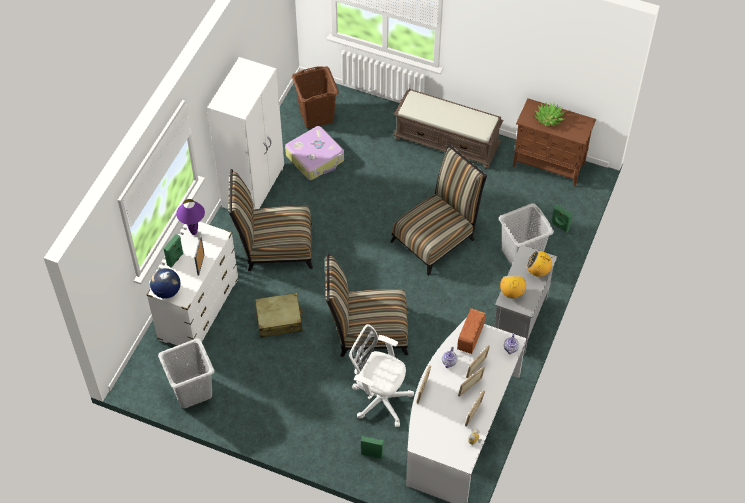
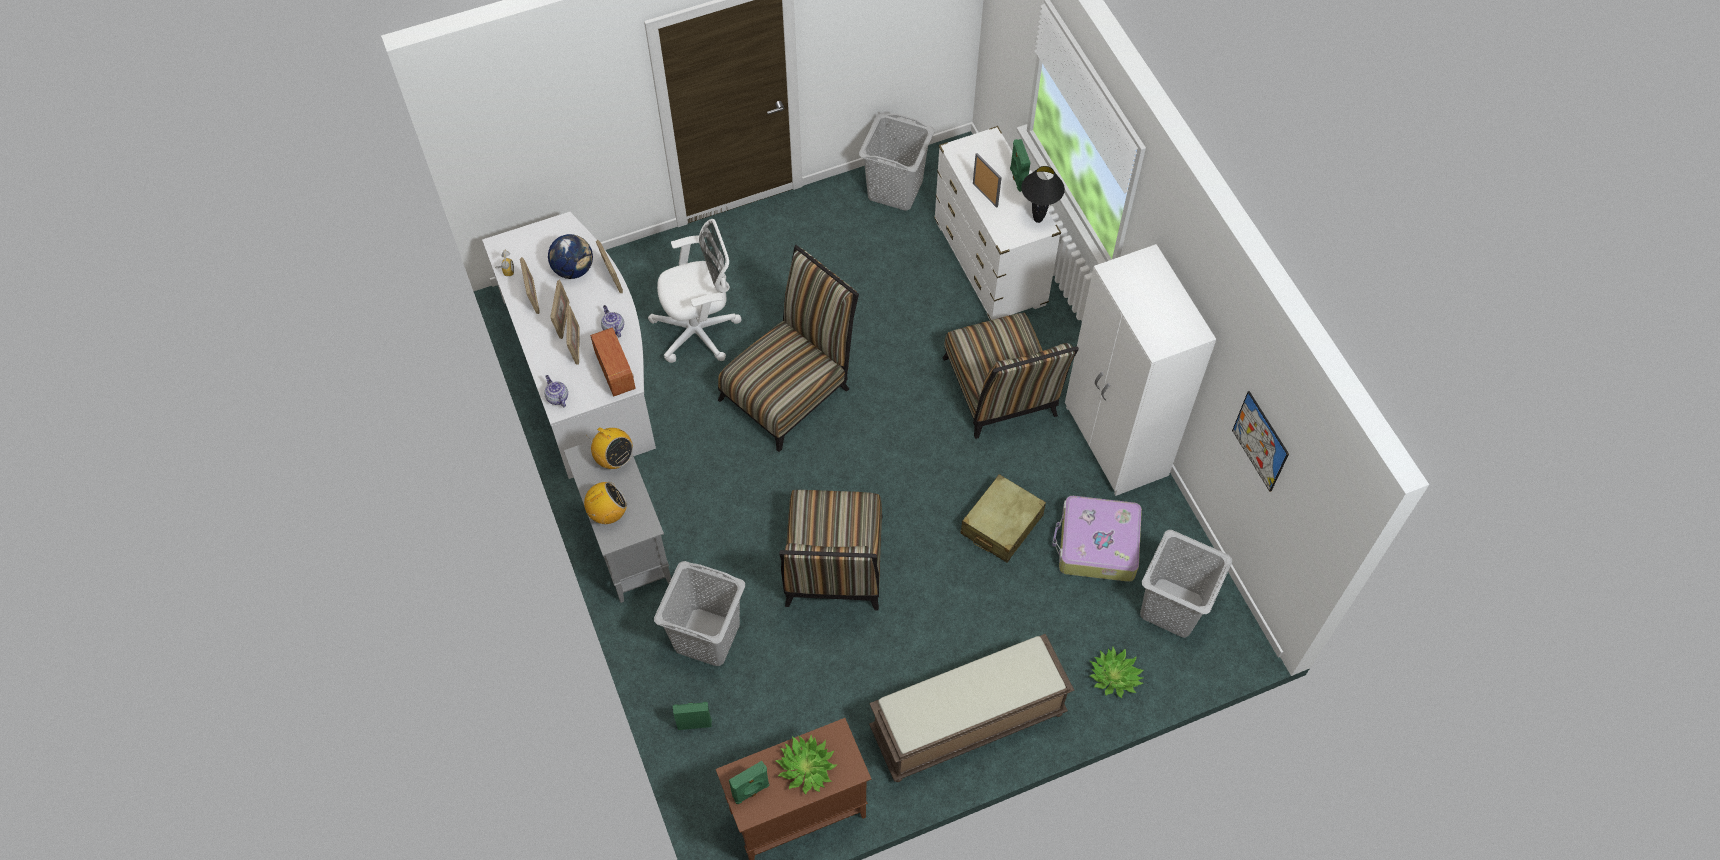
camera: 135 degrees right, 5 degrees up
globe [150,268,181,298] -> globe moved to [548,234,593,279]
purple table lamp [176,199,205,235] -> black table lamp [1021,166,1065,223]
chair [228,169,313,271] -> chair turned 120 degrees clockwise [942,313,1079,439]
beige suitcase [255,293,304,338] -> beige suitcase moved to [960,474,1046,563]
brown laundry basket [292,66,339,129] -> grey laundry basket [1140,530,1232,638]
green speaker [361,436,383,459] -> green speaker moved to [729,761,770,804]
none -> potted plant [1090,647,1144,698]
none -> picture [1232,391,1289,492]

